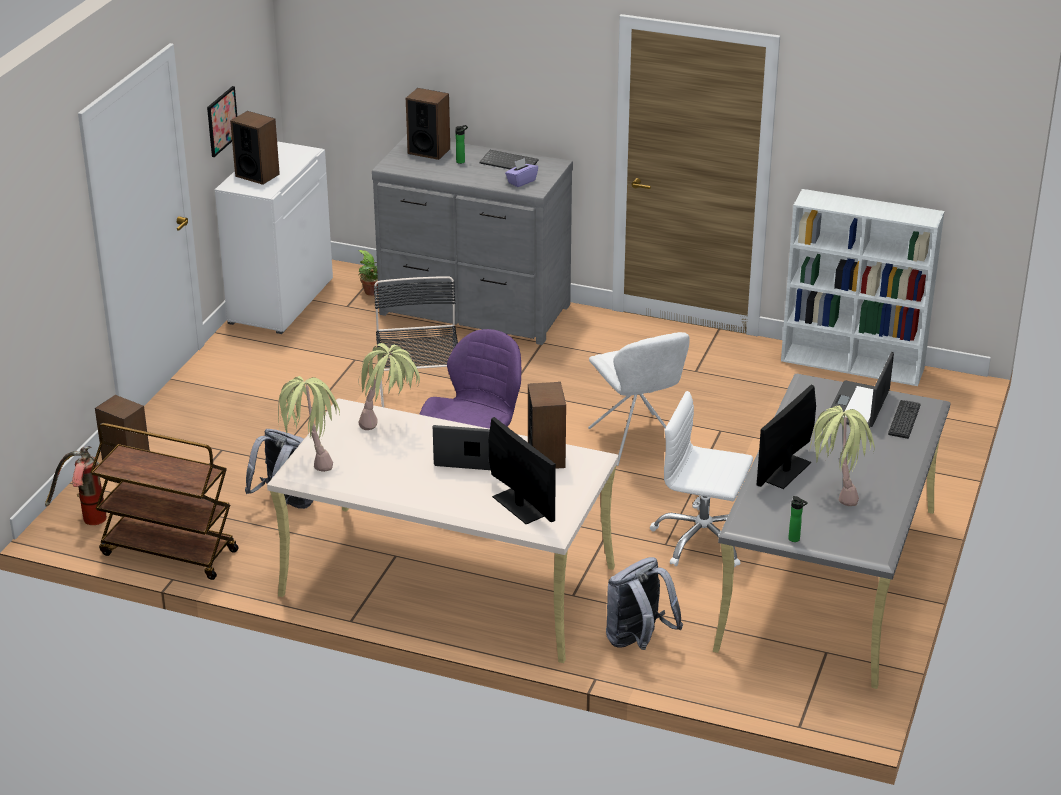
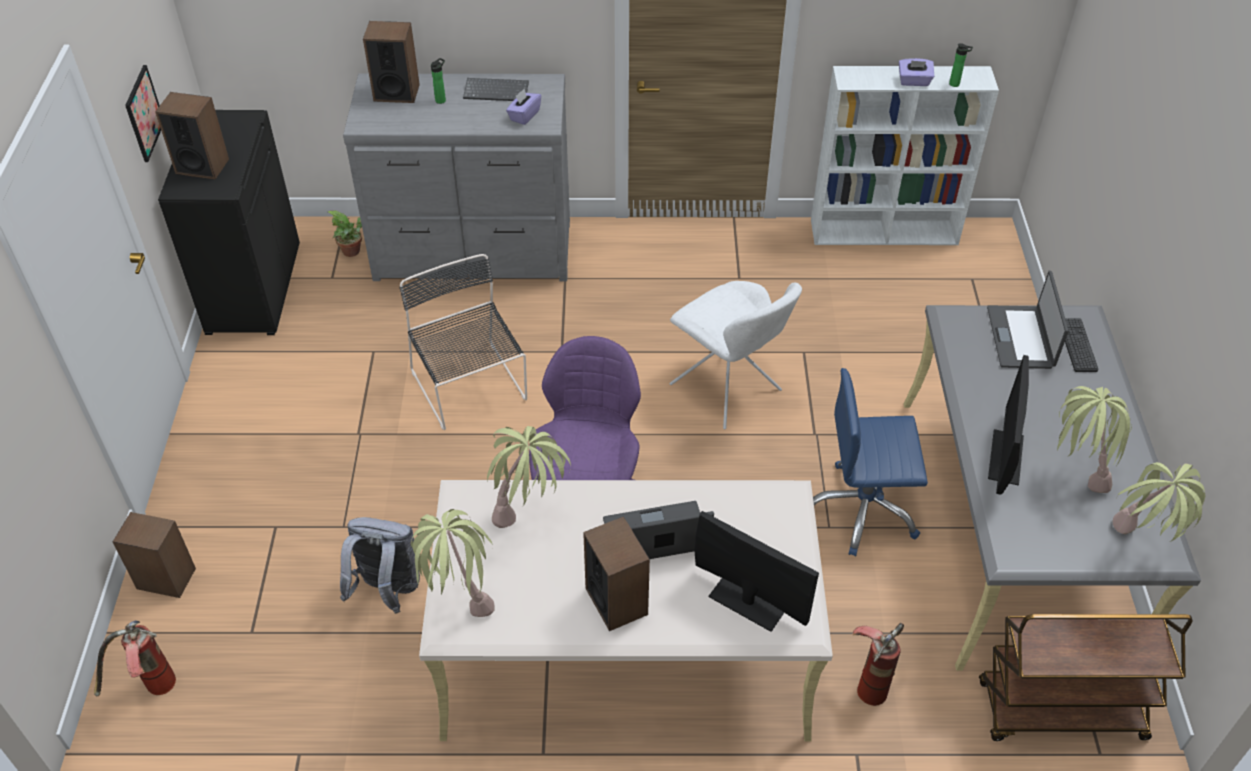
camera: 20 degrees left, 15 degrees up
brown cart [90,423,239,580] -> brown cart moved to [979,614,1193,741]
white cabinet [215,141,333,334] -> black cabinet [158,110,300,335]
speaker [528,382,566,469] -> speaker moved to [583,516,650,631]
grey backpack [606,557,683,650] -> fire extinguisher [852,623,904,706]
white office chair [650,391,753,567] -> blue office chair [813,368,928,556]
bottle [788,496,808,542] -> bottle moved to [949,43,973,87]
none -> purple tissue box [899,58,934,86]
none -> potted plant [1113,462,1205,542]

